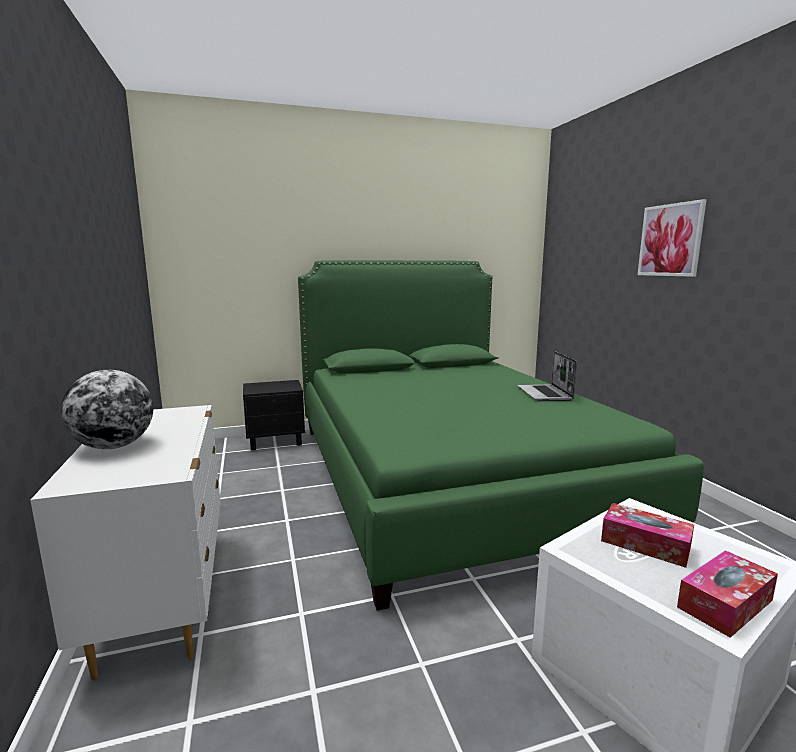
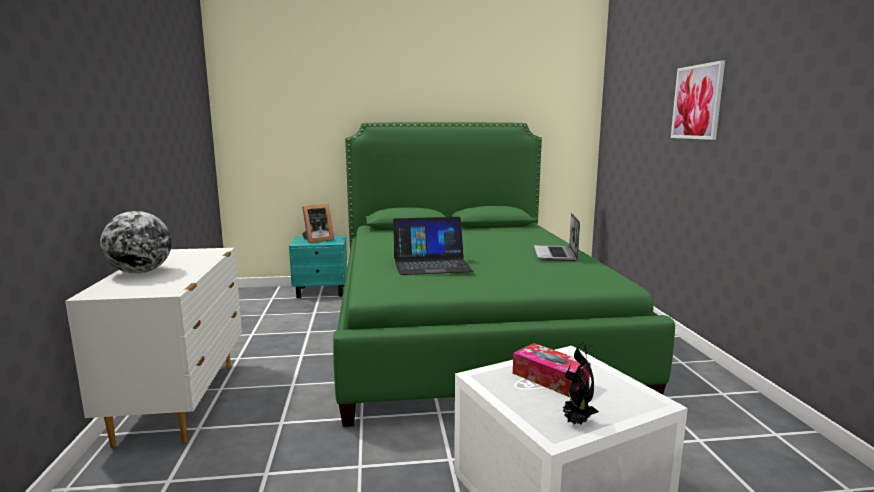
camera: 10 degrees right, 0 degrees up
black nightstand [243,380,305,451] -> turquoise nightstand [289,236,347,298]
tissue box [677,550,778,638] -> potted plant [562,341,599,425]
none -> picture frame [302,204,334,243]
none -> laptop [393,217,473,275]

